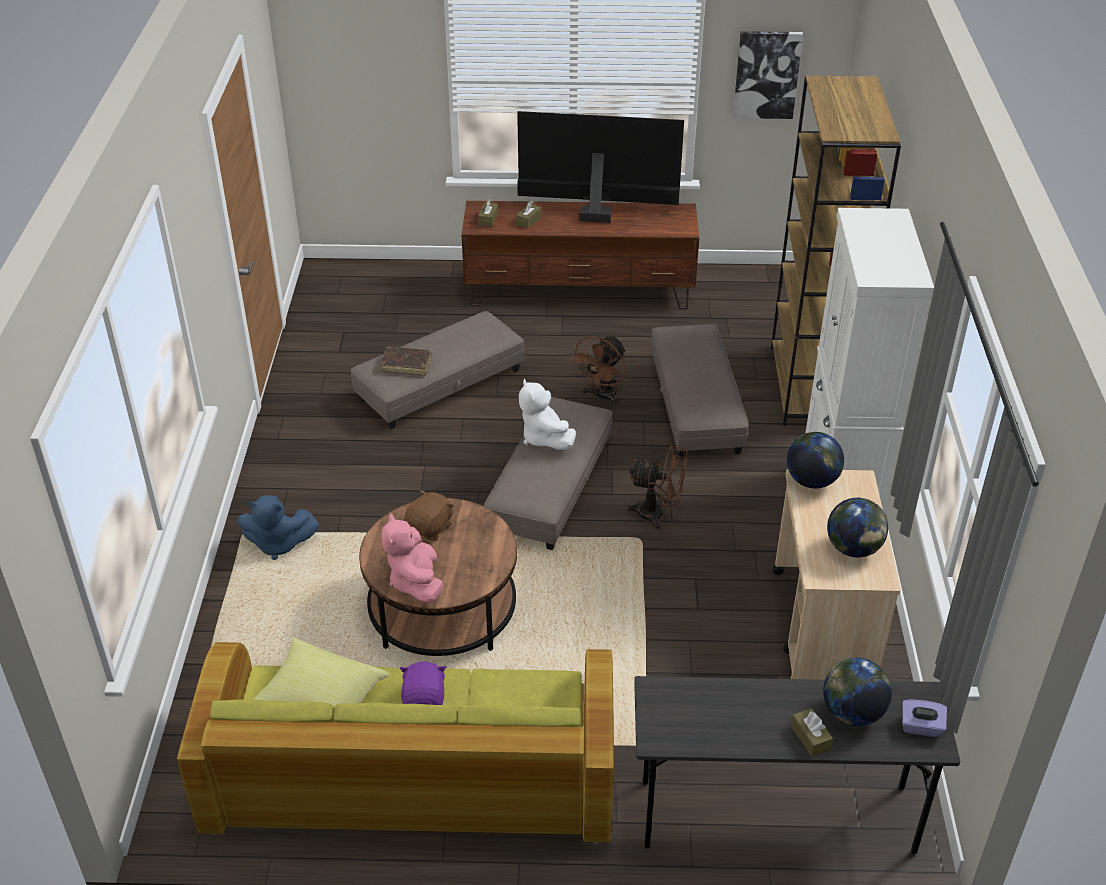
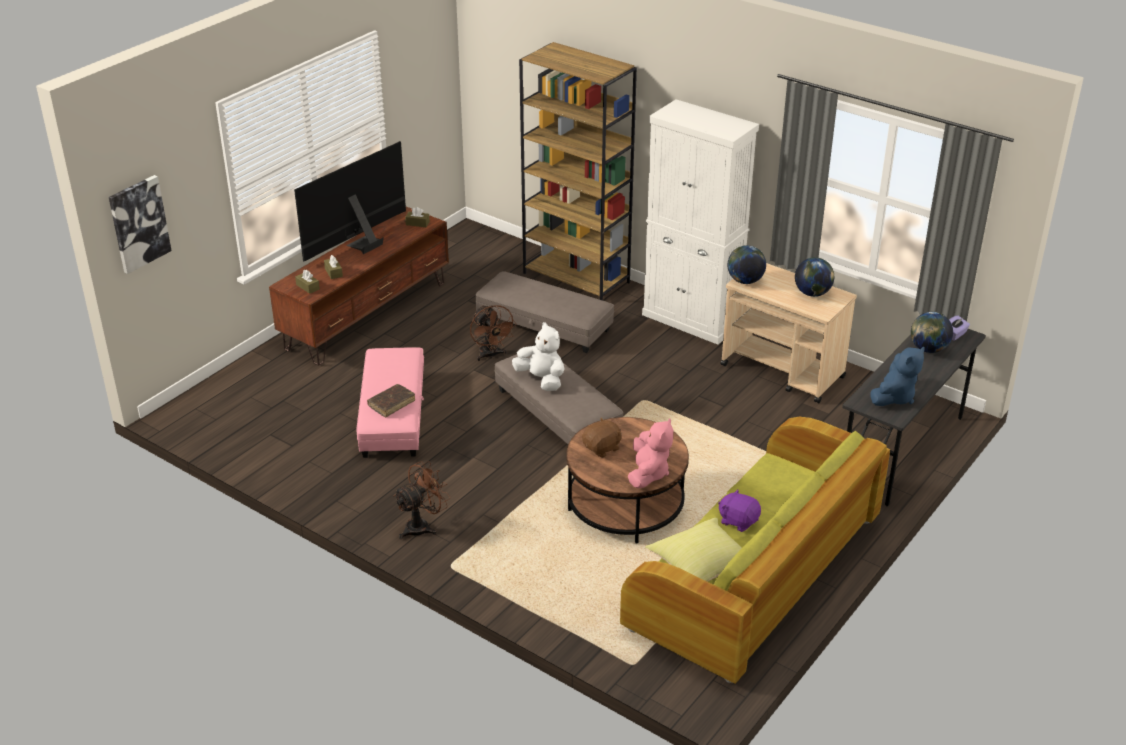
camera: 55 degrees left, 5 degrees down
blue plush toy [237,495,319,560] -> blue plush toy moved to [871,347,925,406]
grey ottoman [351,311,524,429] -> pink ottoman [356,347,424,458]
pink plush toy [382,514,443,603] -> pink plush toy turned 105 degrees counterclockwise [628,418,673,489]
brown plush toy [404,490,454,541] -> brown plush toy turned 75 degrees clockwise [582,418,622,458]
white plush toy [519,378,576,450] -> white plush toy turned 150 degrees counterclockwise [512,322,564,391]
brown fan [626,445,687,530] -> brown fan moved to [393,461,450,539]
picture [733,31,803,119] -> picture moved to [109,175,172,274]
brown tissue box [791,708,833,757] -> brown tissue box moved to [405,207,430,227]

